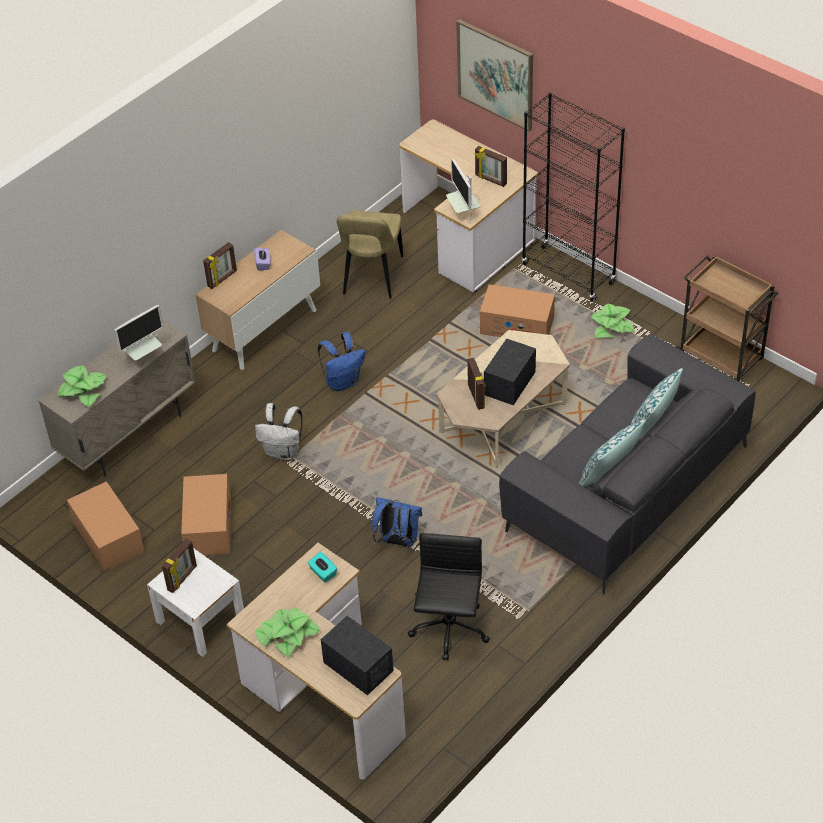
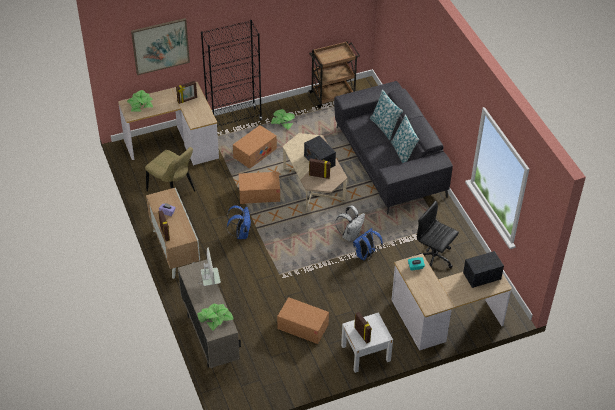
camera: 65 degrees left, 0 degrees up
cardboard box [67,481,144,570] -> cardboard box moved to [239,172,280,204]
white backpack [255,403,302,460] -> white backpack moved to [335,205,365,242]
potted plant [255,608,320,658] -> potted plant moved to [127,90,153,112]
monitor [446,158,480,221] -> none

